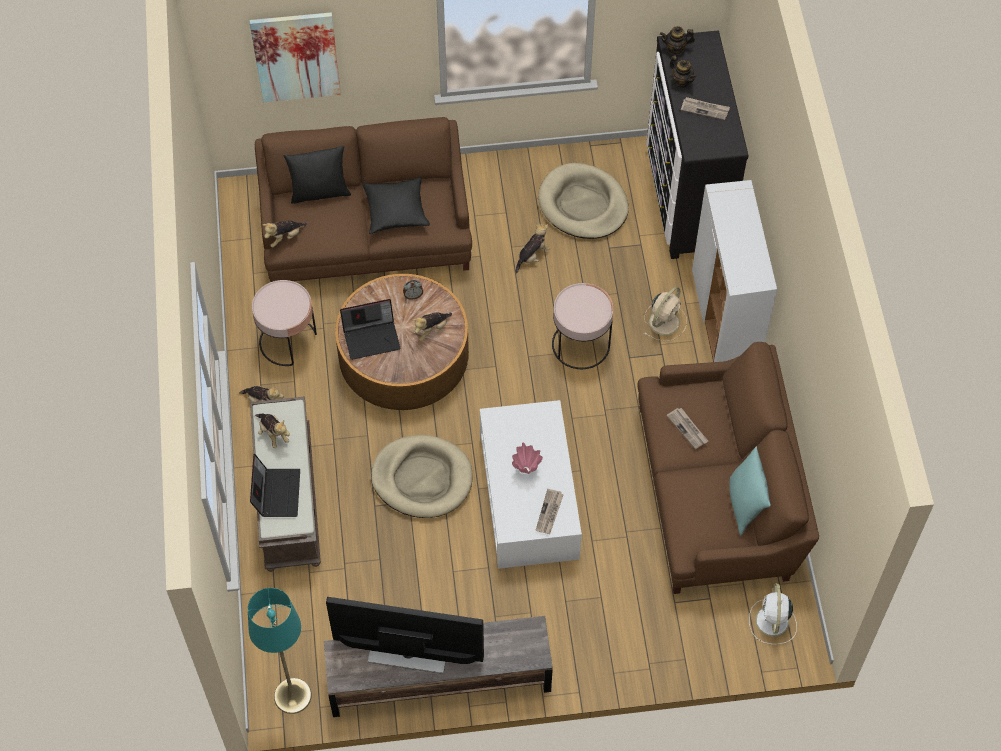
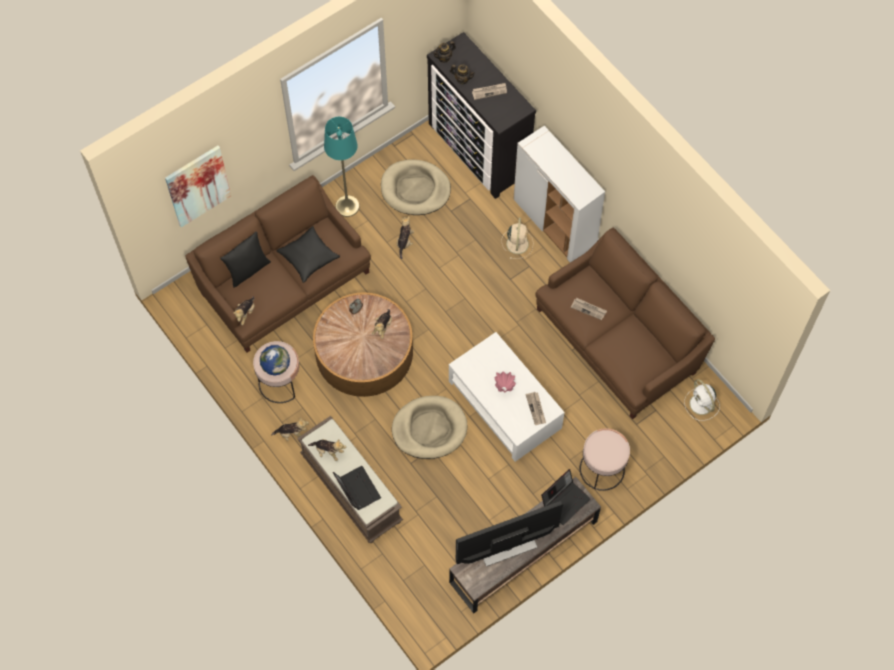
camera: 30 degrees left, 5 degrees up
turquoise floor lamp [248,588,312,714] -> turquoise floor lamp moved to [324,117,360,217]
laptop [340,299,400,360] -> laptop moved to [541,469,590,525]
pink side table [552,283,613,369] -> pink side table moved to [580,428,630,491]
turquoise pillow [729,446,771,536] -> none
none -> globe [260,345,290,376]

